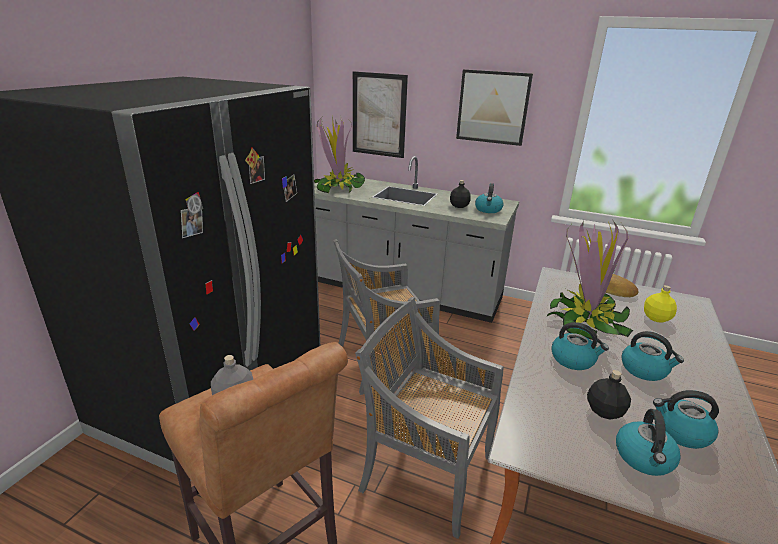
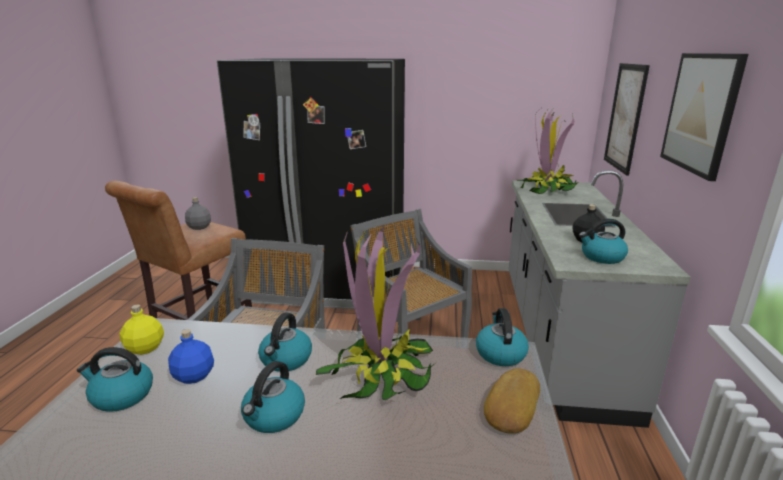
camera: 75 degrees right, 5 degrees down
black bottle [587,370,631,419] -> blue bottle [168,329,214,384]
yellow bottle [644,285,677,323] -> yellow bottle moved to [119,304,164,355]
kettle [653,390,719,449] -> kettle moved to [476,308,529,366]

